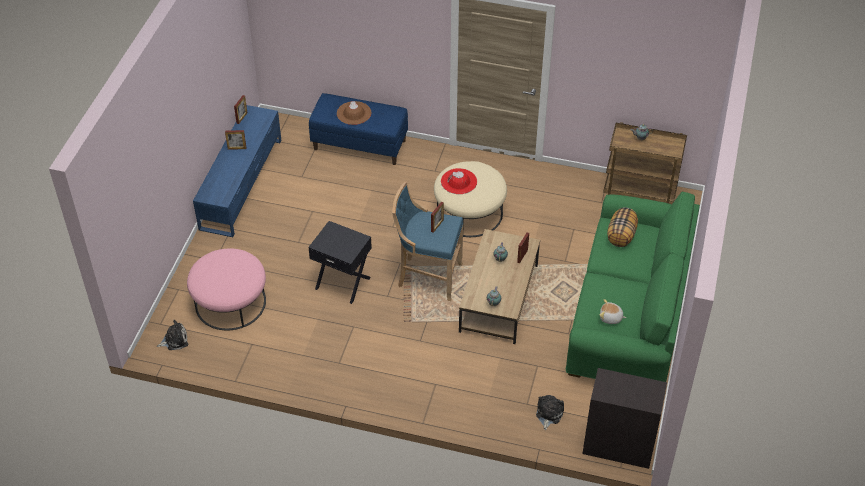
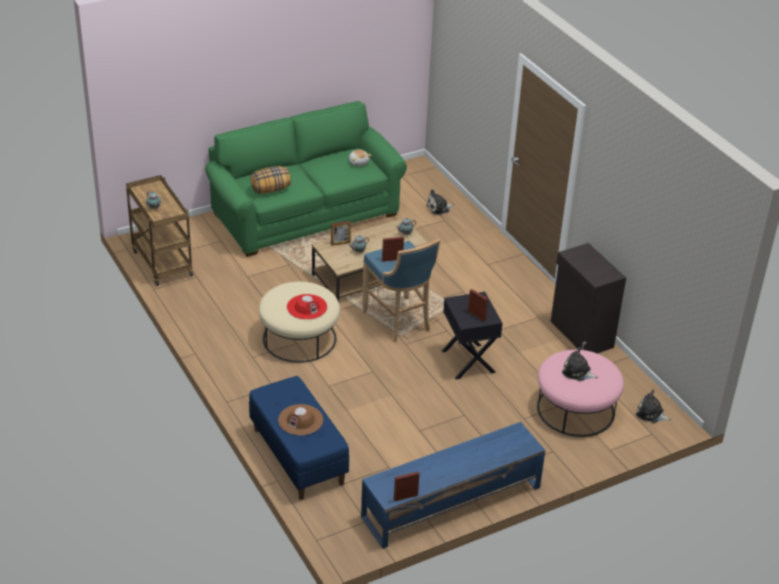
camera: 135 degrees left, 10 degrees down
picture frame [225,130,246,150] -> picture frame moved to [468,289,488,321]
black cabinet [582,368,667,469] -> black cabinet moved to [551,243,626,354]
none -> plush toy [562,347,598,381]

